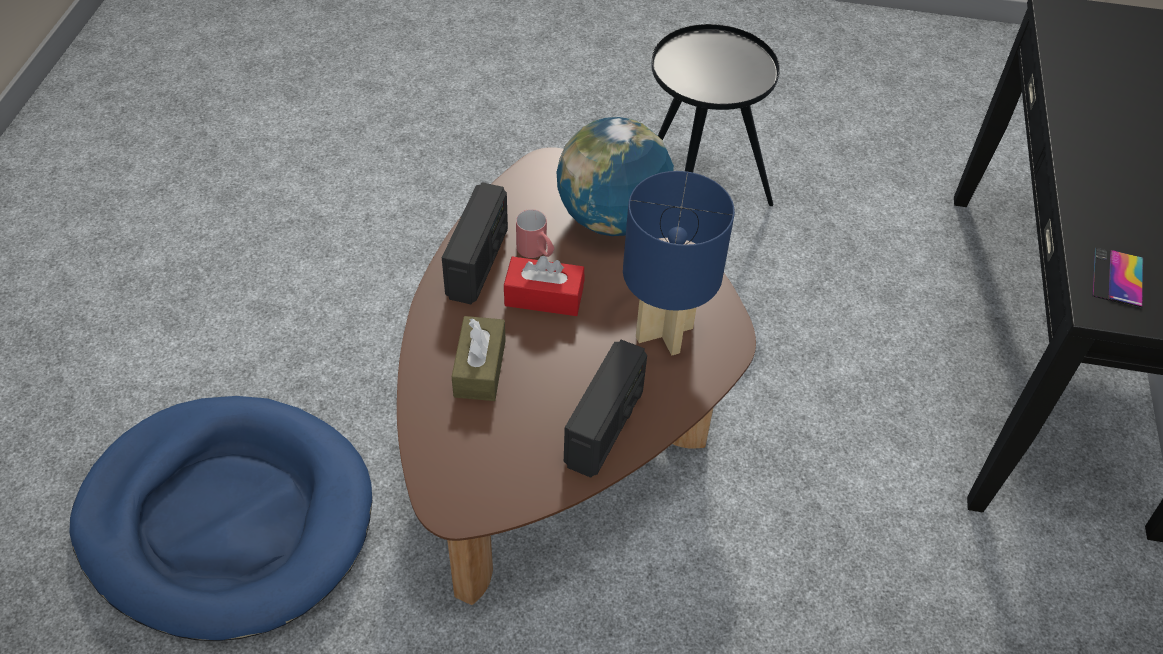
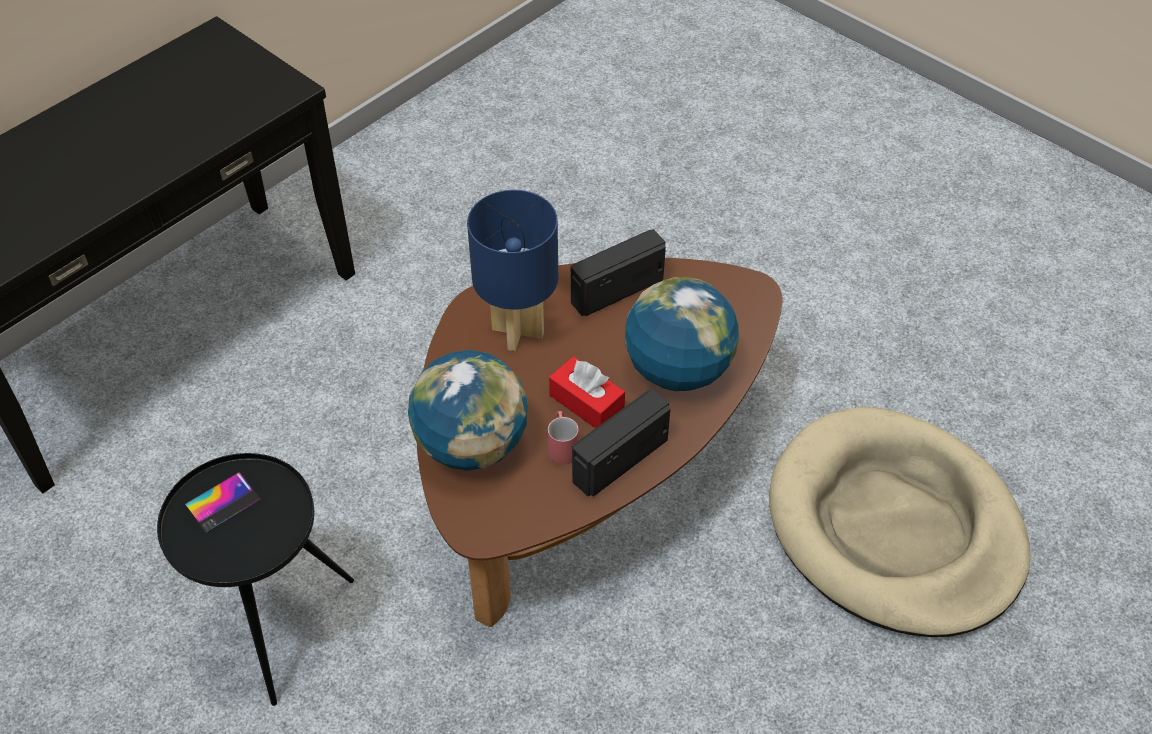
camera: 145 degrees left, 0 degrees up
blue dog bed [69,396,372,641] -> beige dog bed [769,407,1031,637]
brown tissue box [452,316,506,401] -> globe [625,277,739,391]
phone [1093,247,1143,308] -> phone moved to [185,472,261,533]

